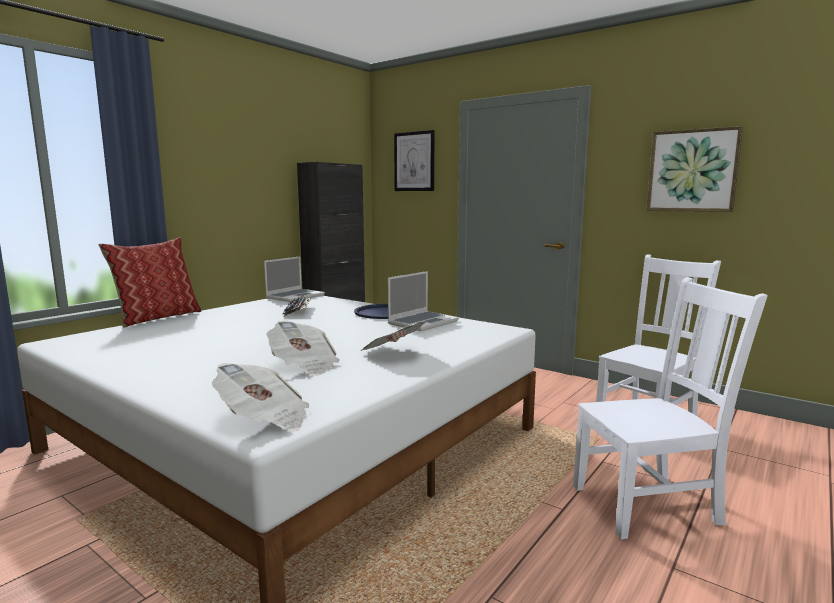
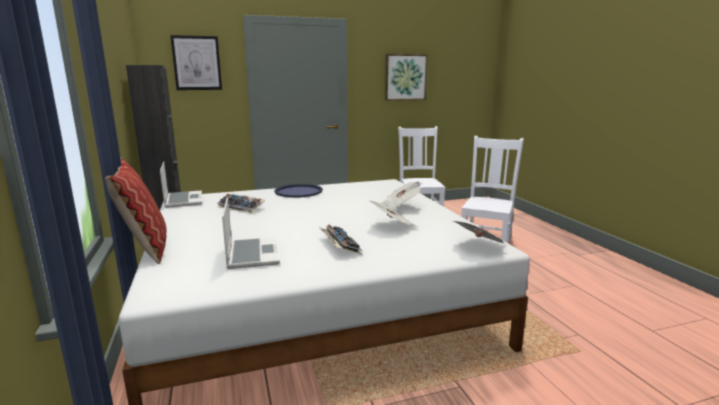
camera: 55 degrees left, 5 degrees up
laptop [388,271,459,331] -> laptop moved to [222,197,280,269]
none -> keyboard [319,224,363,255]

